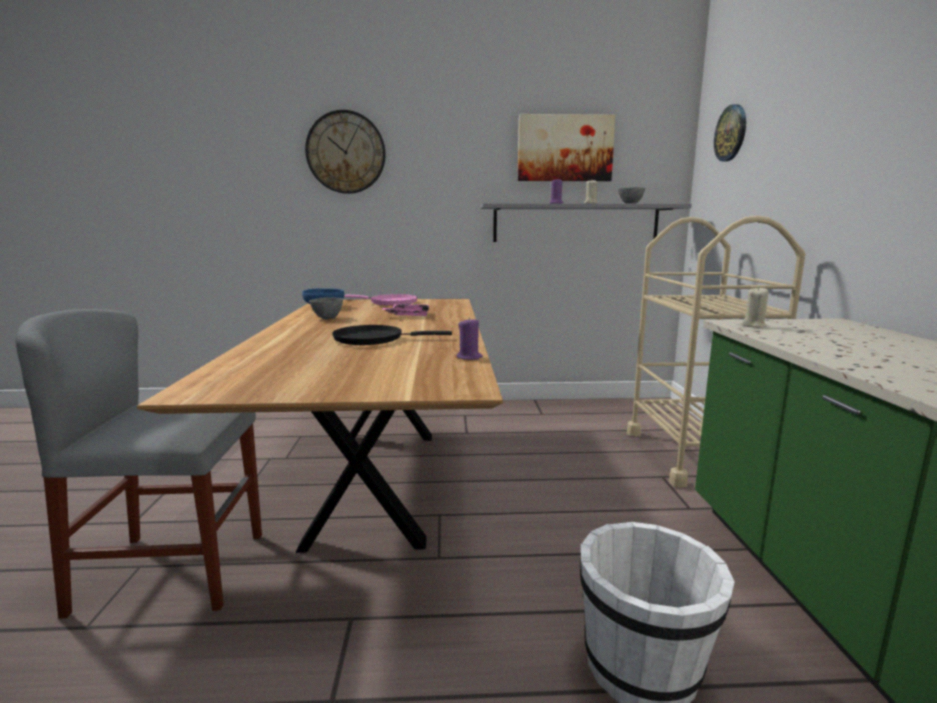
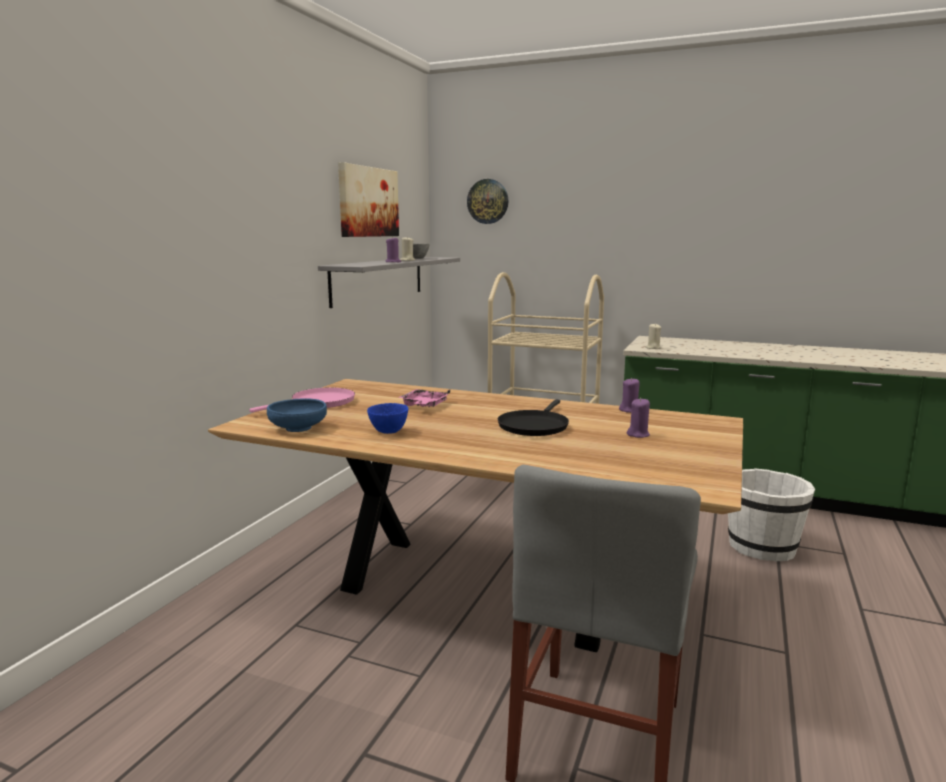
camera: 65 degrees left, 0 degrees up
wall clock [305,110,386,194] -> none
grey bowl [309,297,343,319] -> blue bowl [367,403,408,434]
none -> purple candle [627,398,650,438]

